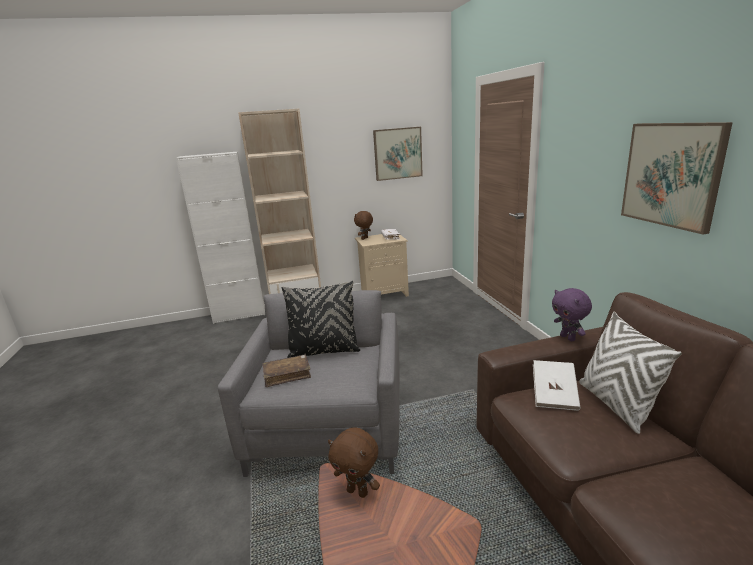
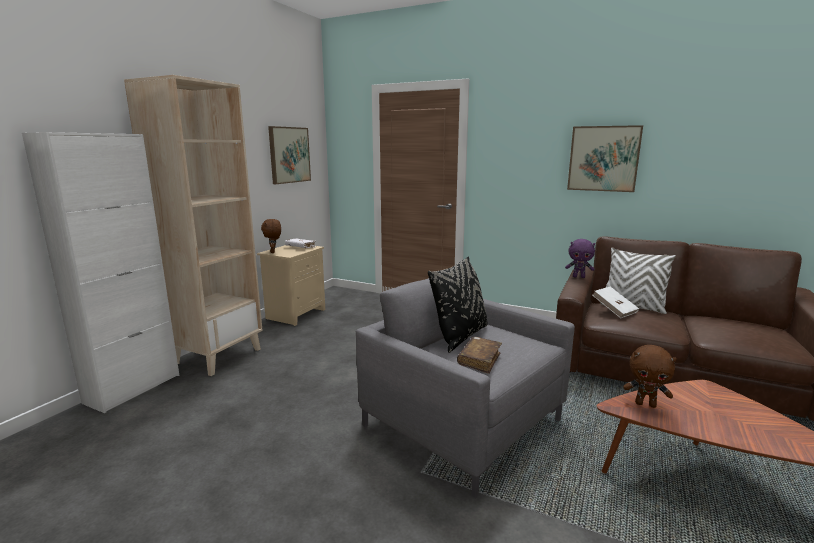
camera: 50 degrees left, 5 degrees down
brown plush toy [328,428,380,498] -> brown plush toy turned 45 degrees clockwise [623,345,677,408]

